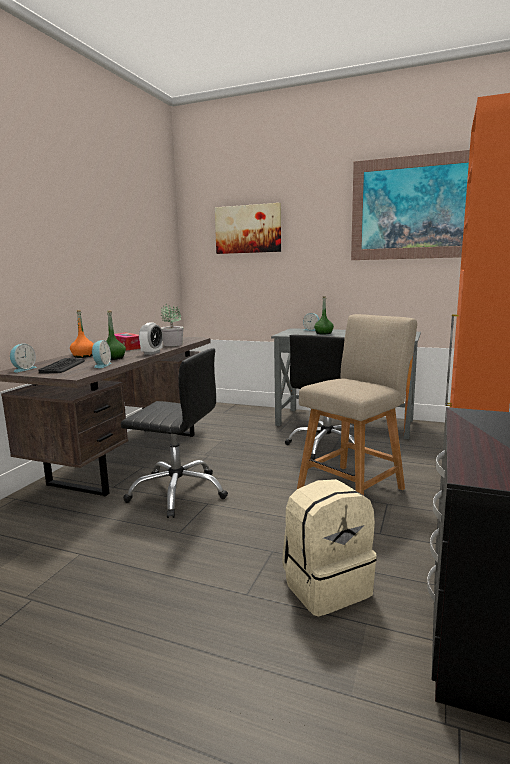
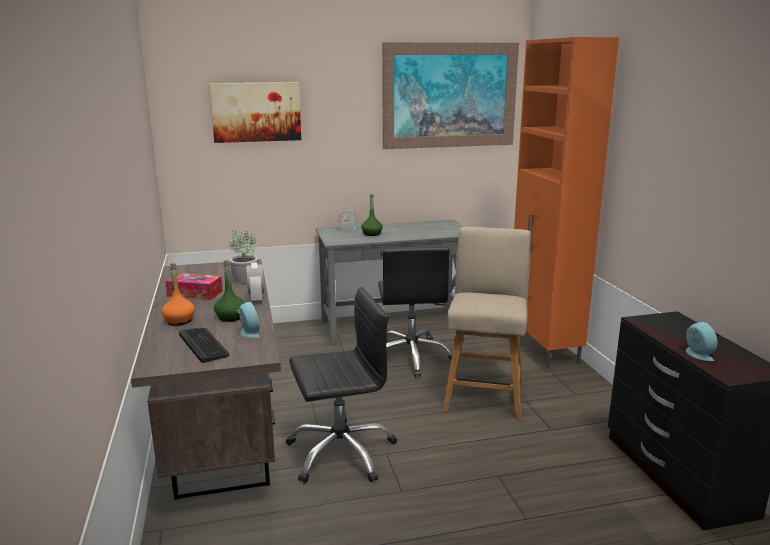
camera: 35 degrees left, 5 degrees up
alarm clock [10,344,37,373] -> alarm clock moved to [686,322,718,361]
beige backpack [282,479,377,616] -> none

